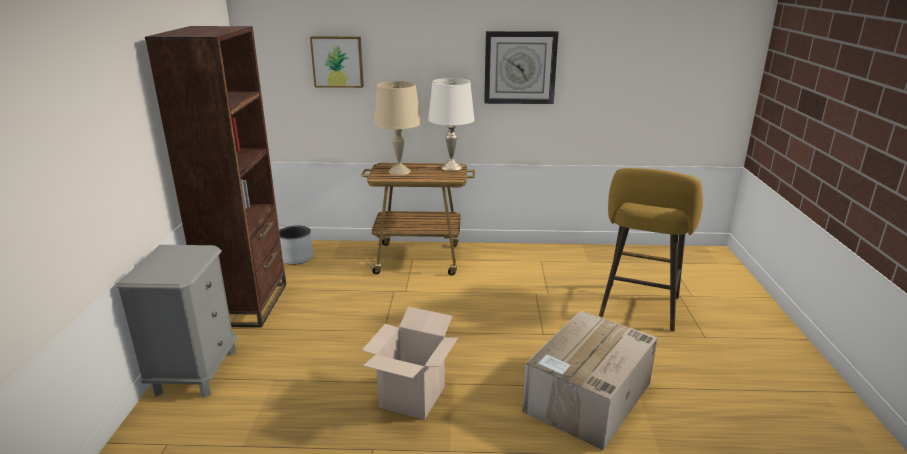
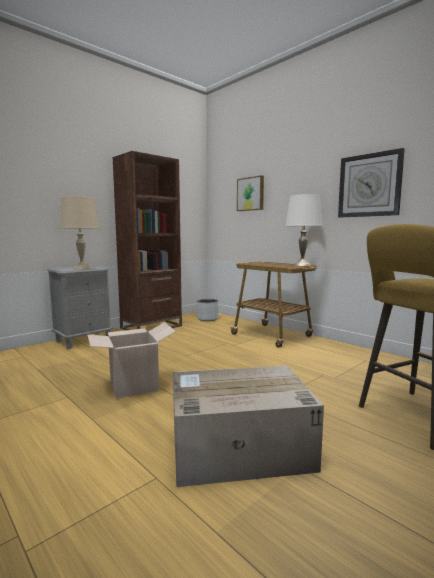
camera: 45 degrees right, 15 degrees down
beige table lamp [374,81,421,175] -> beige table lamp moved to [60,196,99,269]

